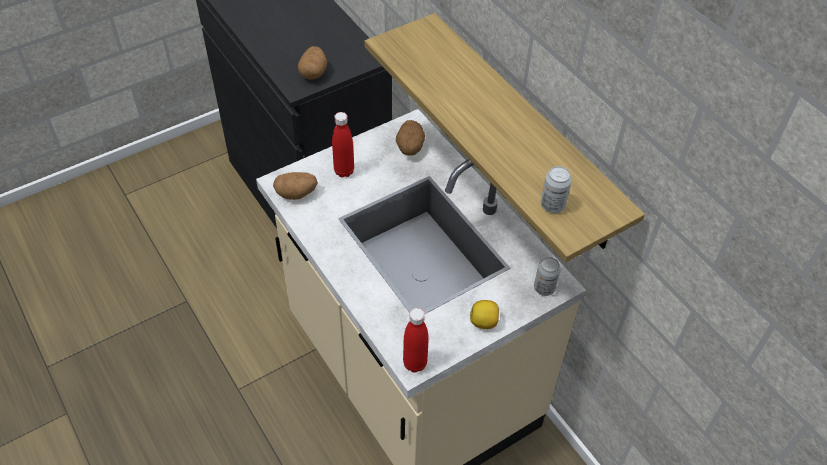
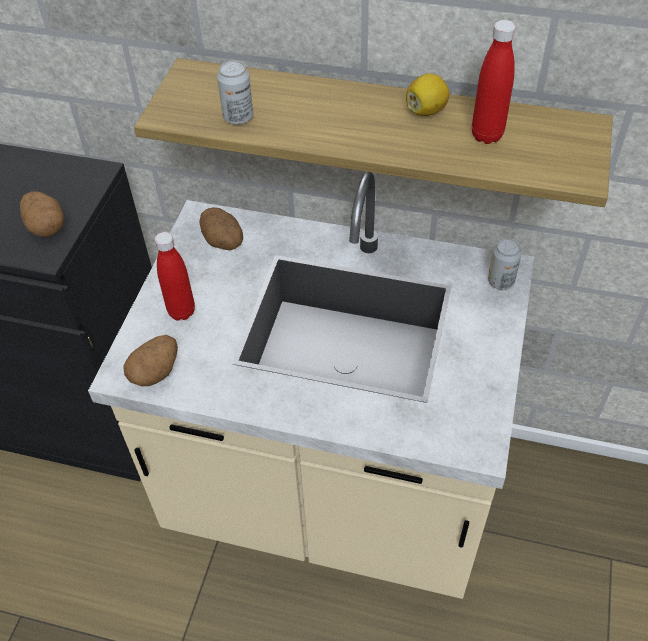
camera: 40 degrees left, 0 degrees up
red bottle [403,308,429,373] -> red bottle moved to [472,20,516,144]
lemon [470,300,499,329] -> lemon moved to [406,74,450,116]
can [541,166,572,213] -> can moved to [217,61,253,125]

